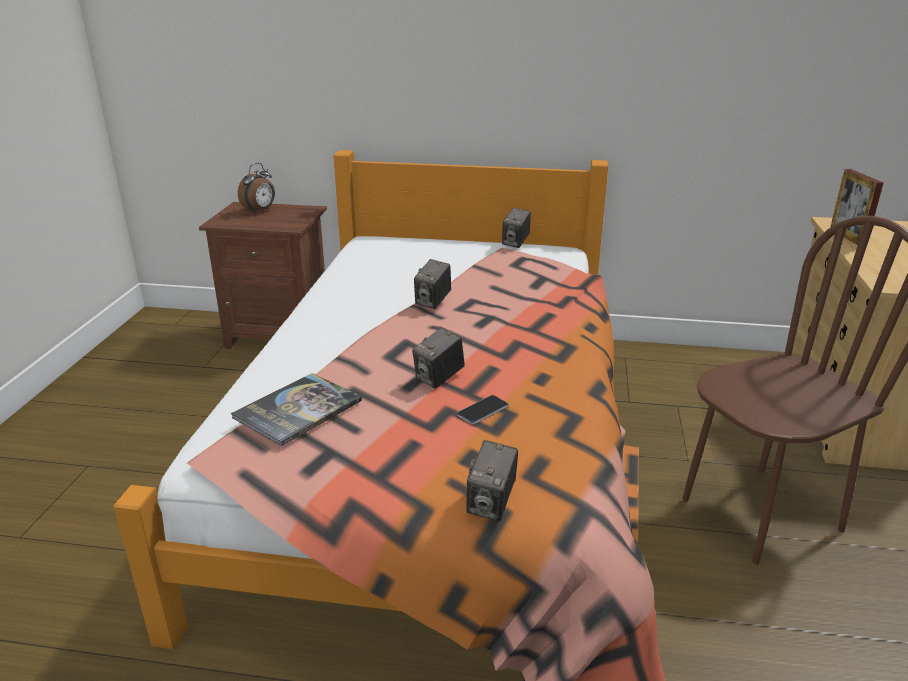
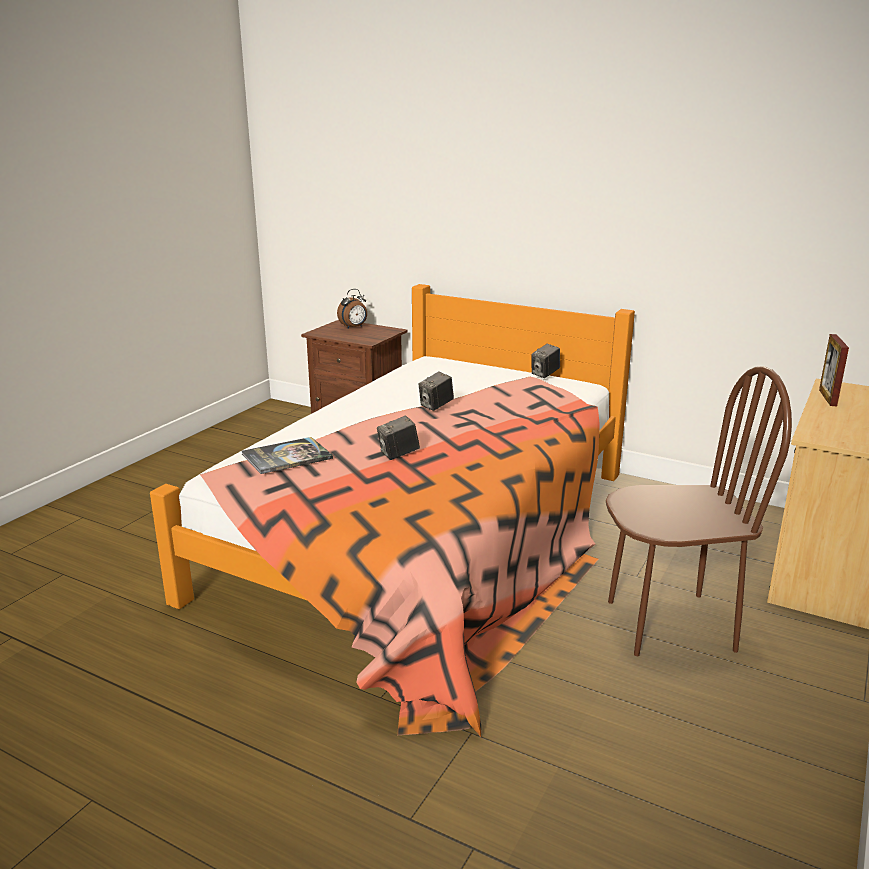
camera: 20 degrees right, 5 degrees down
phone [457,395,509,425] -> none
camera [466,440,518,521] -> none

